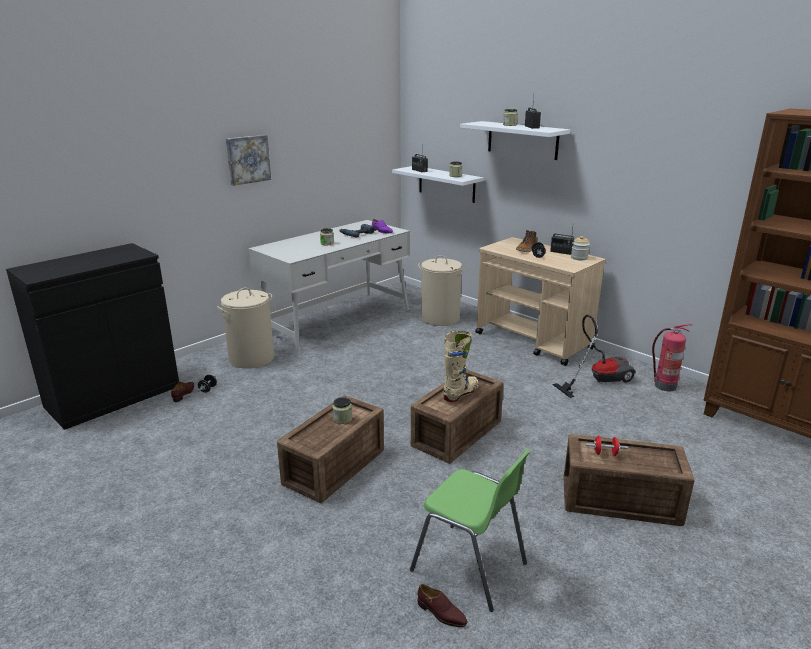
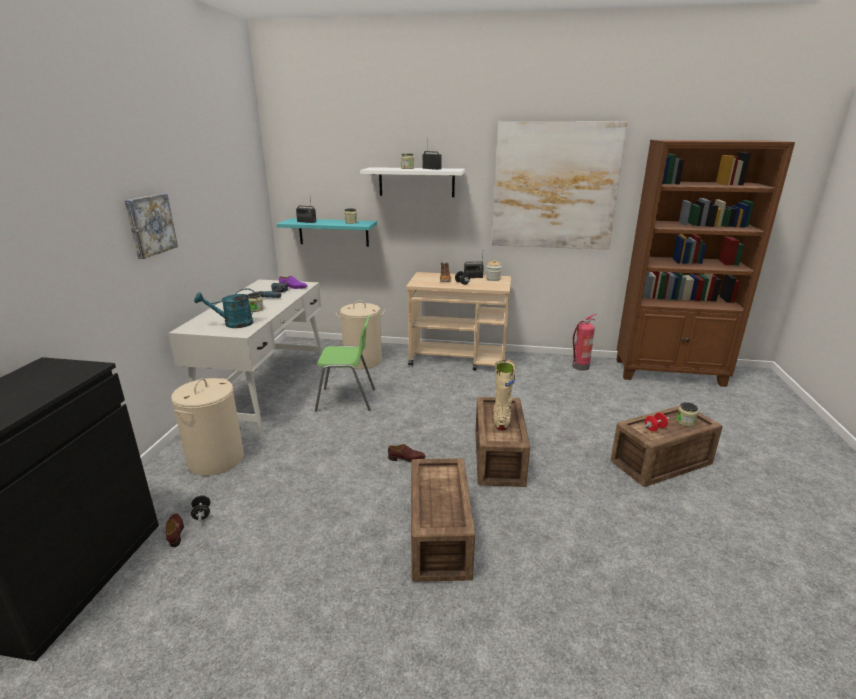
camera: 35 degrees left, 0 degrees up
jar [332,397,352,424] -> jar moved to [676,402,698,426]
white shelf [392,166,484,203] -> turquoise shelf [277,219,377,247]
green chair [410,449,531,612] -> green chair moved to [315,315,375,412]
brown shoe [417,584,467,627] -> brown shoe moved to [388,444,425,462]
vacuum cleaner [553,315,636,398] -> none
none -> turquoise watering can [194,288,257,328]
none -> picture [492,122,627,250]

